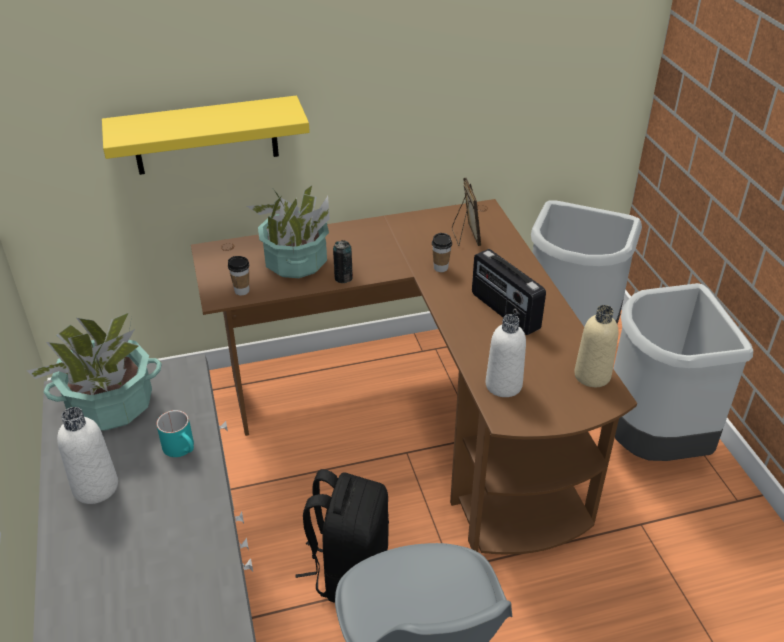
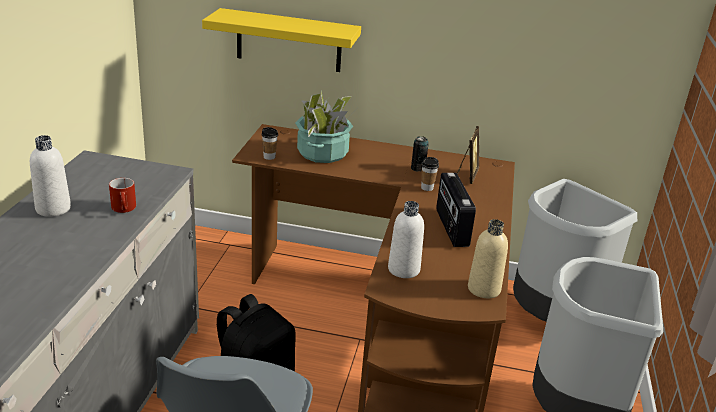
camera: 25 degrees right, 10 degrees down
potted plant [27,312,162,431] -> none
turquoise mug [156,410,194,457] -> red mug [109,178,136,213]
can [333,240,353,283] -> can moved to [411,136,429,172]

